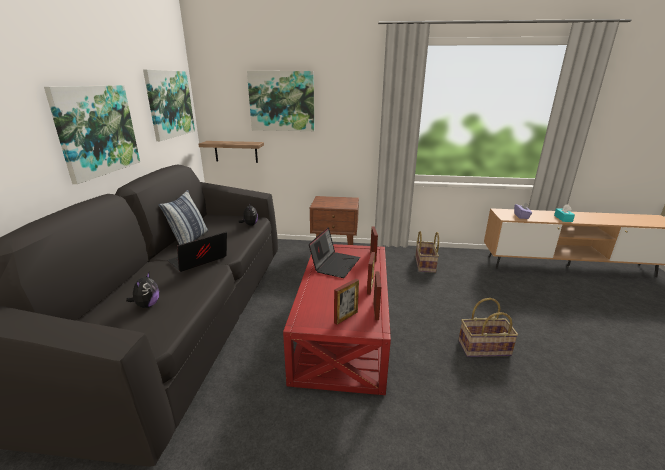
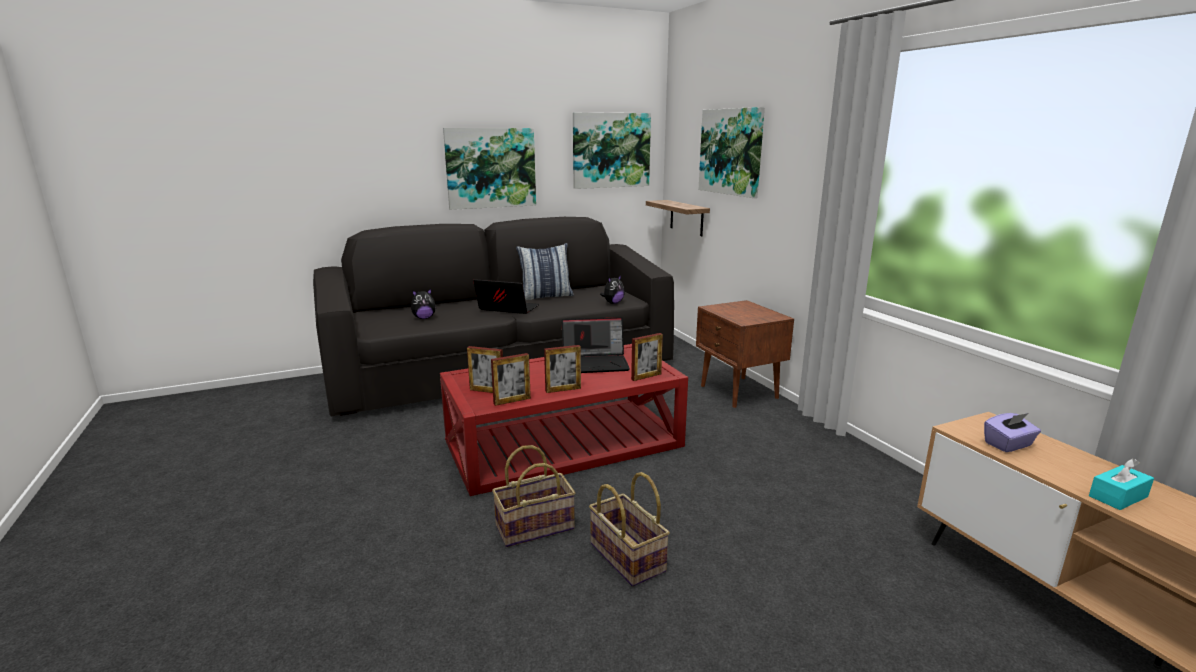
camera: 60 degrees right, 5 degrees down
basket [415,231,439,273] -> basket moved to [492,445,575,547]

